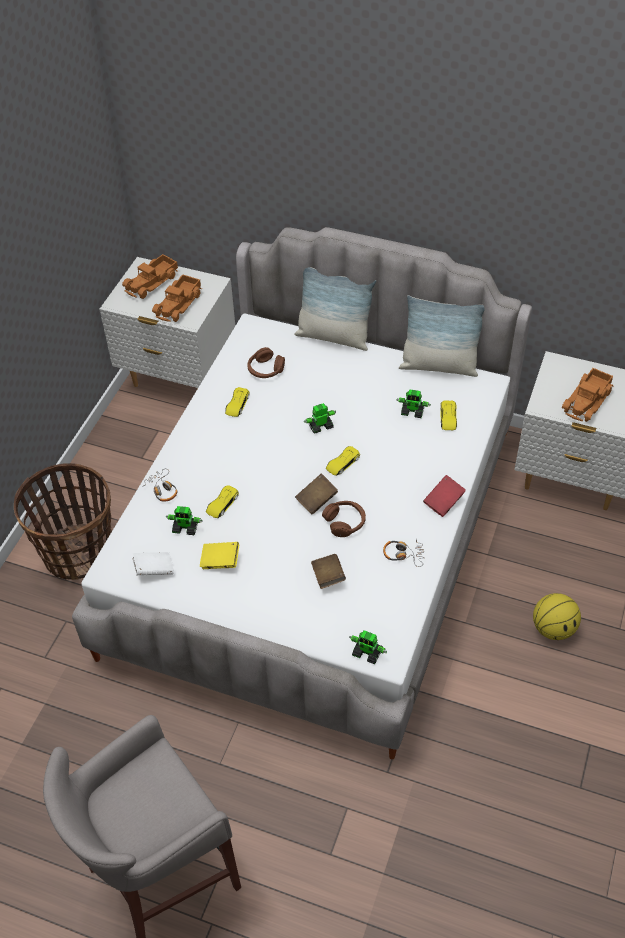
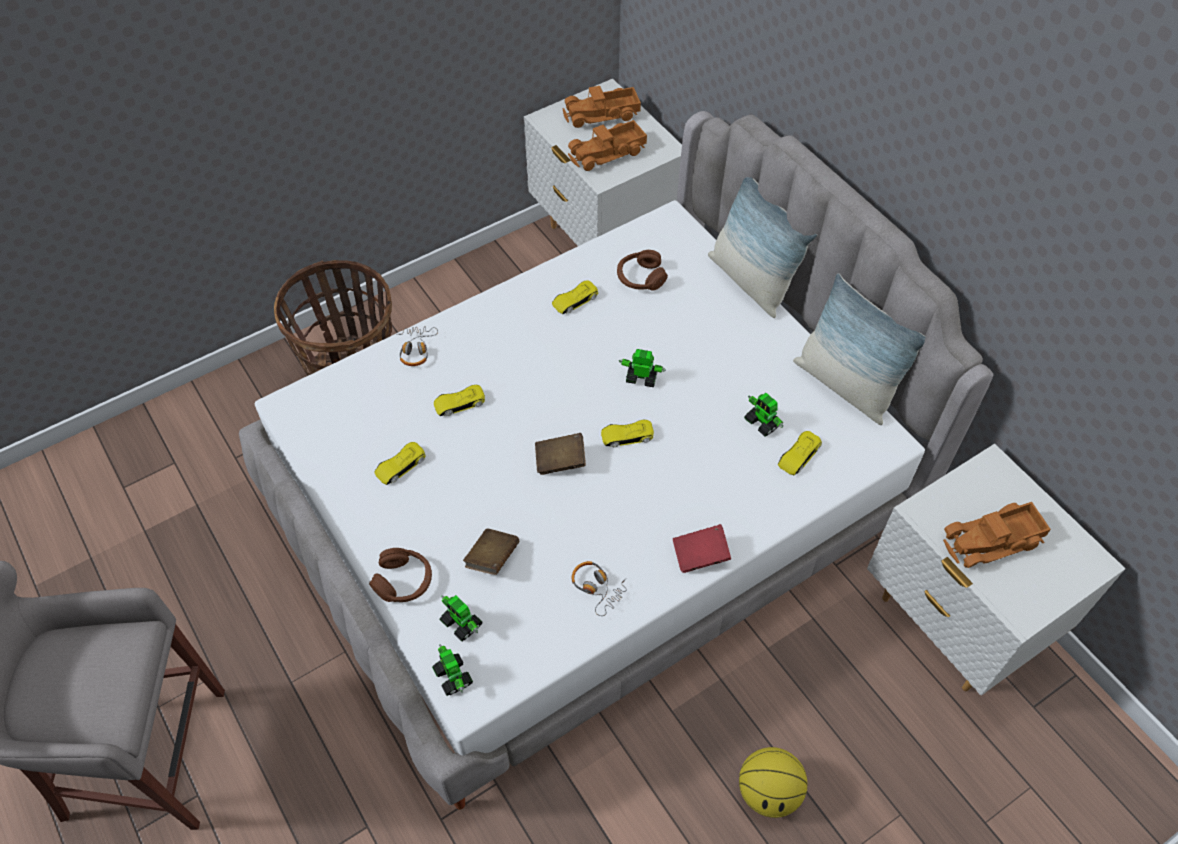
camera: 35 degrees right, 5 degrees up
white book [132,552,174,575] -> none
toy robot [166,506,203,535] -> toy robot moved to [440,595,482,641]
yellow book [200,542,239,569] -> yellow toy car [374,442,426,485]
brown headphones [322,501,366,537] -> brown headphones moved to [369,548,432,602]

